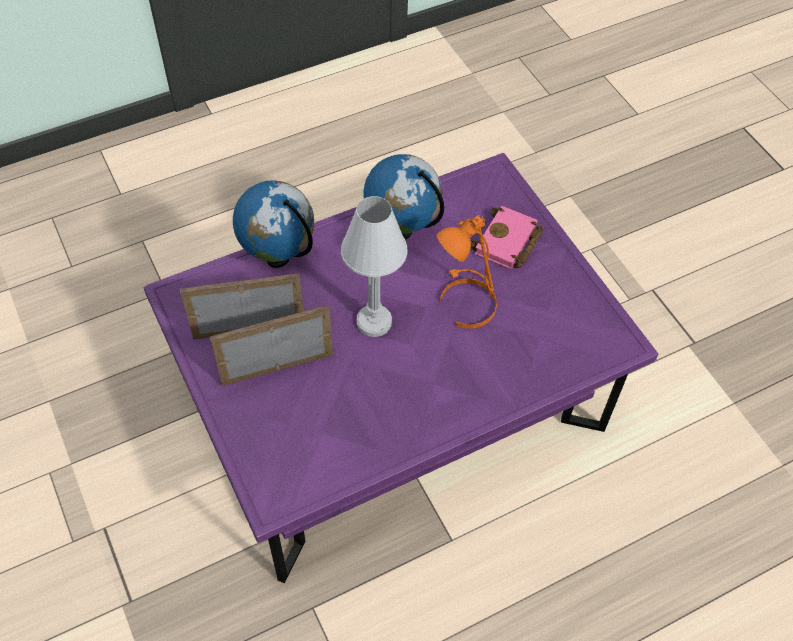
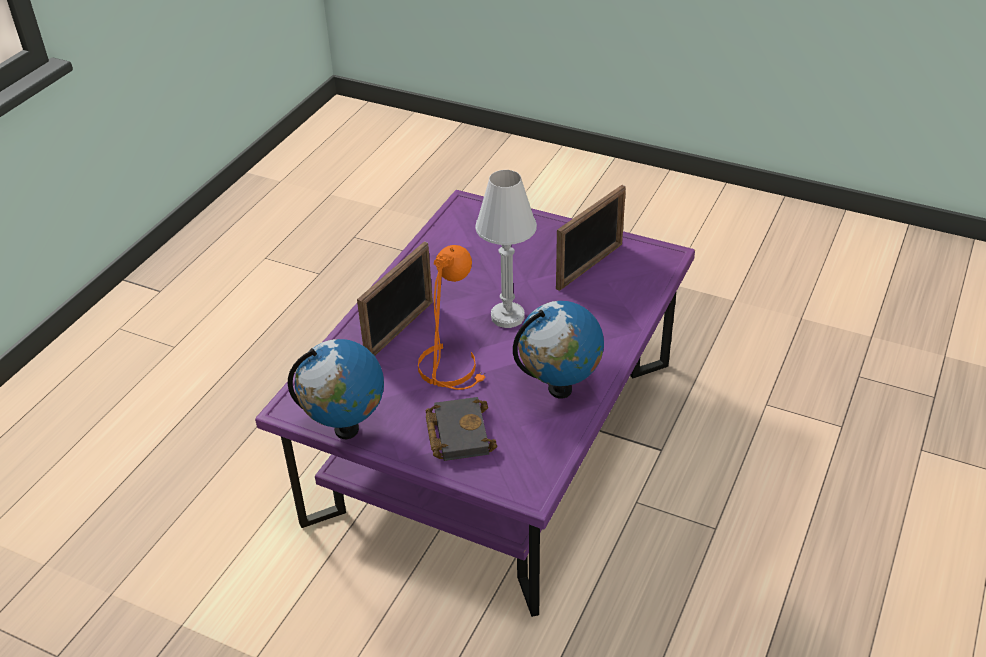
camera: 145 degrees right, 15 degrees down
picture frame [210,305,333,386] -> picture frame moved to [357,241,433,356]
globe [233,180,314,268] -> globe moved to [288,339,384,439]
pink book [471,206,543,269] -> black book [426,397,497,461]

